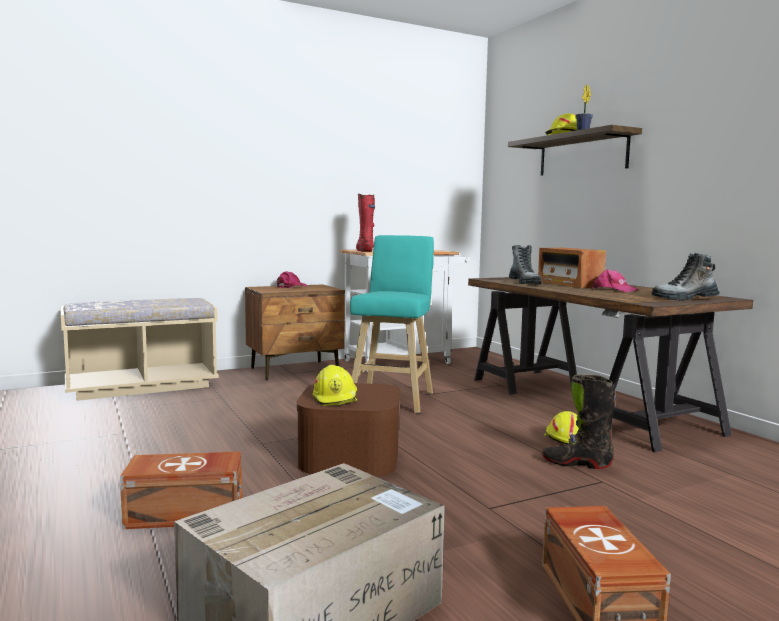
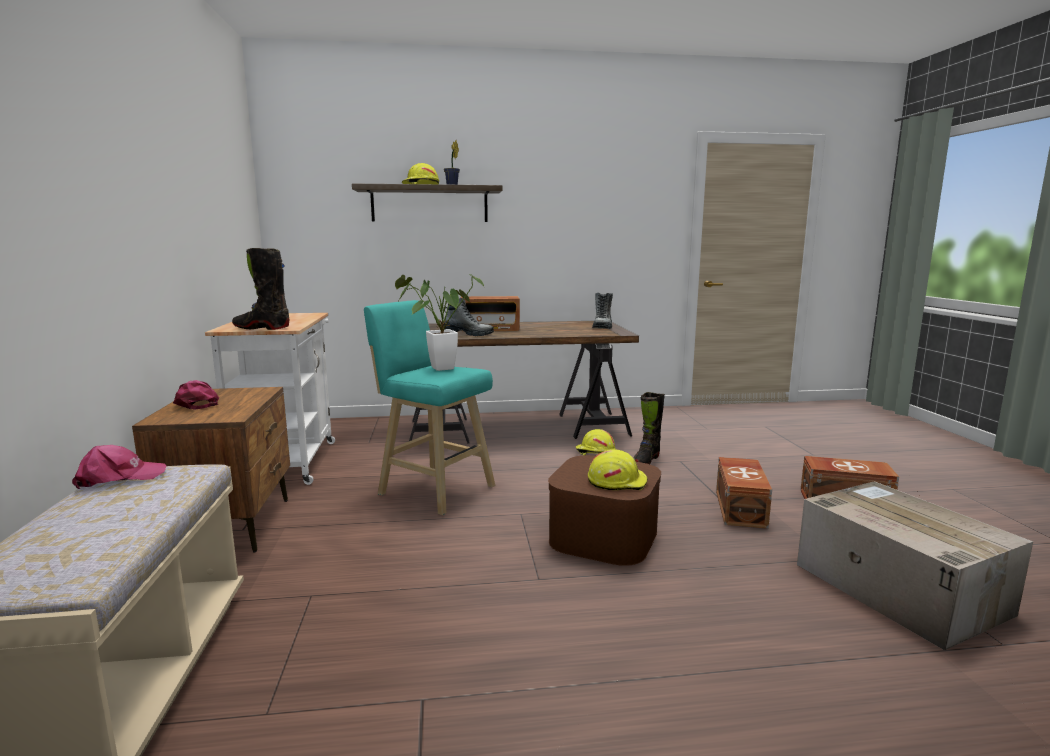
camera: 70 degrees left, 5 degrees up
brown storage box [120,451,242,529] -> brown storage box moved to [716,457,772,529]
red boot [356,194,375,252] -> black boot [232,248,289,330]
pink cap [592,269,639,292] -> pink cap moved to [72,445,167,489]
none -> potted plant [395,274,484,371]

